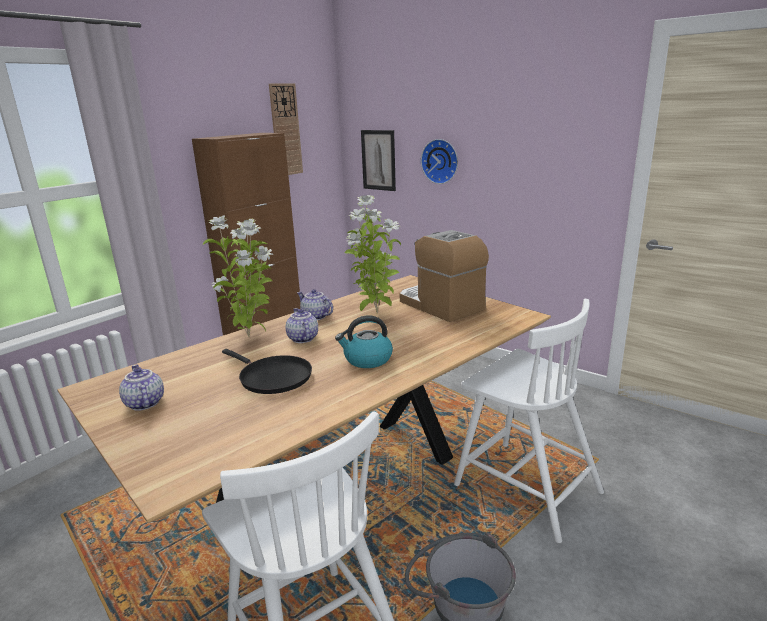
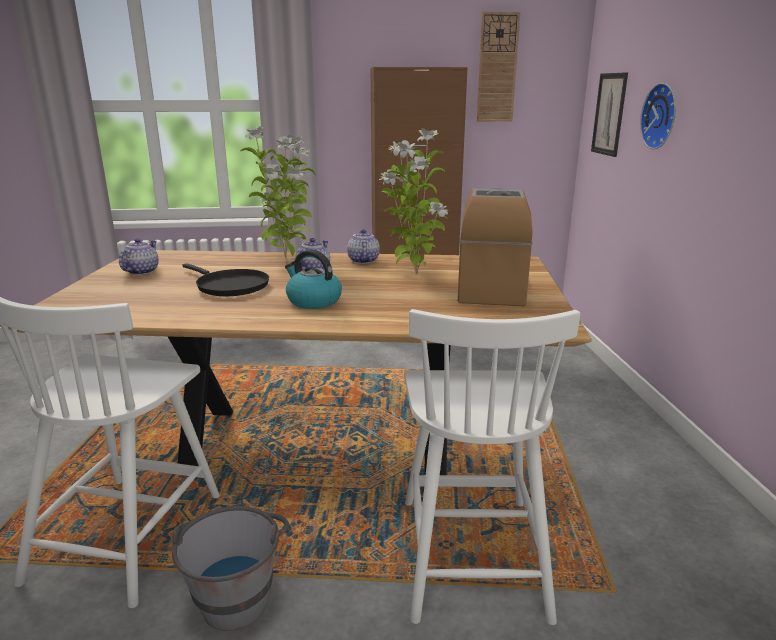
camera: 45 degrees right, 0 degrees up
black frying pan [222,349,312,394] -> black frying pan turned 45 degrees counterclockwise [182,263,269,296]

